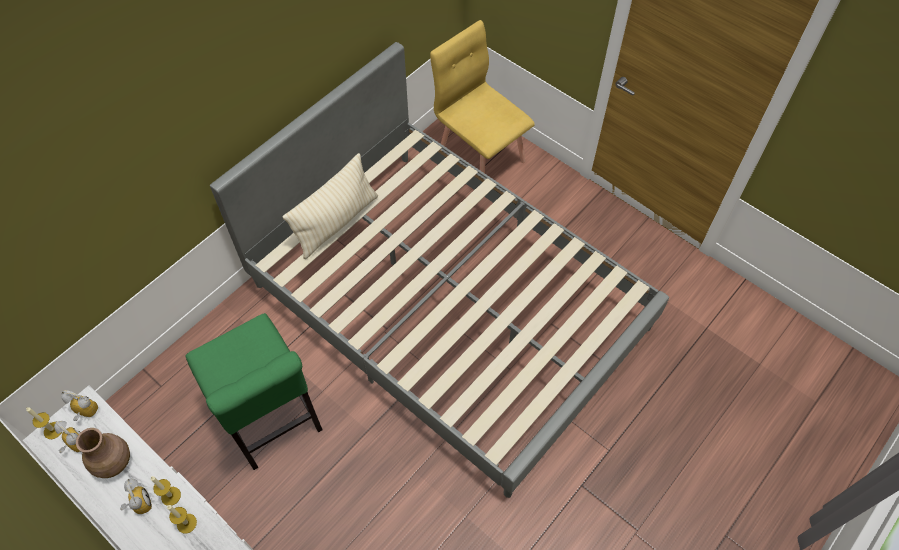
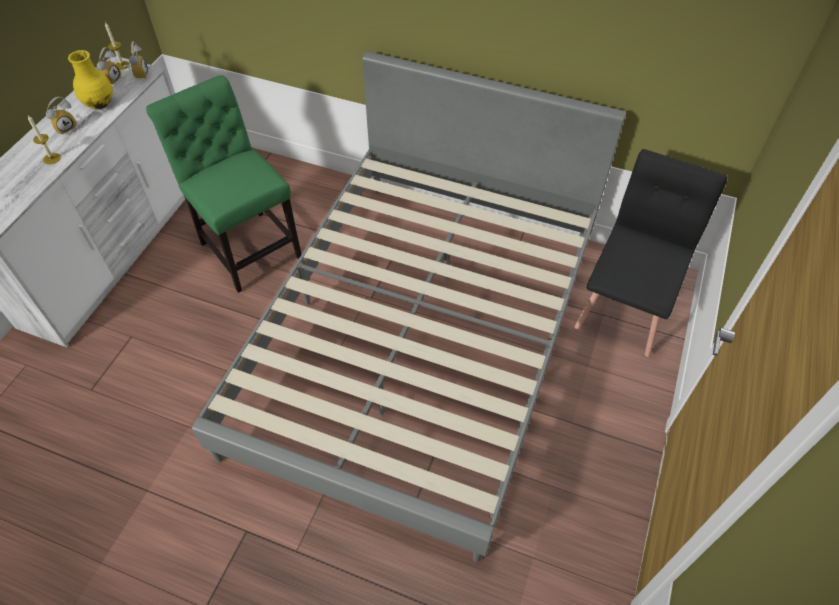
camera: 70 degrees right, 5 degrees down
brown vase [76,428,130,478] -> yellow vase [68,50,113,109]
candle [151,476,181,506] -> none
green chair [185,313,323,470] -> green chair turned 105 degrees clockwise [146,75,302,293]
beige pillow [283,154,378,259] -> none
yellow chair [430,20,535,173] -> black chair [575,149,727,357]

